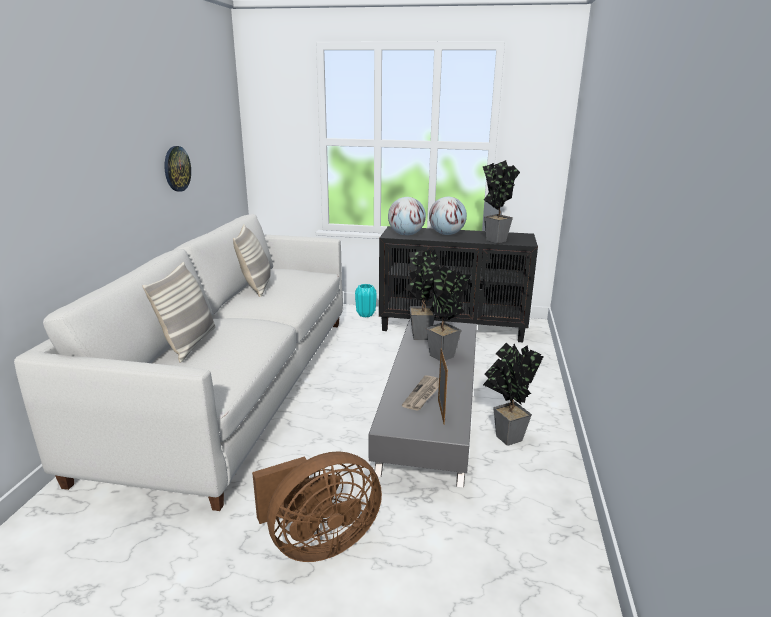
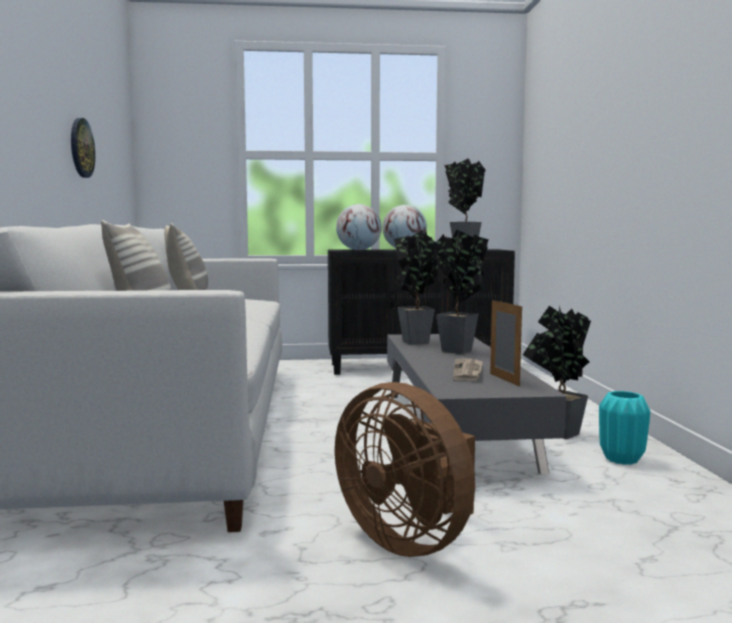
camera: 15 degrees left, 15 degrees down
brown fan [252,451,382,562] -> brown fan turned 90 degrees clockwise [335,382,475,557]
turquoise vase [355,284,377,317] -> turquoise vase moved to [599,391,650,465]

